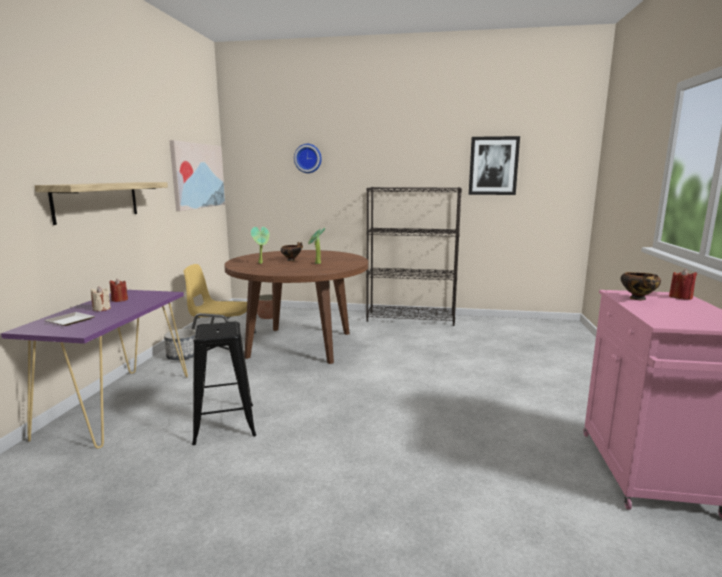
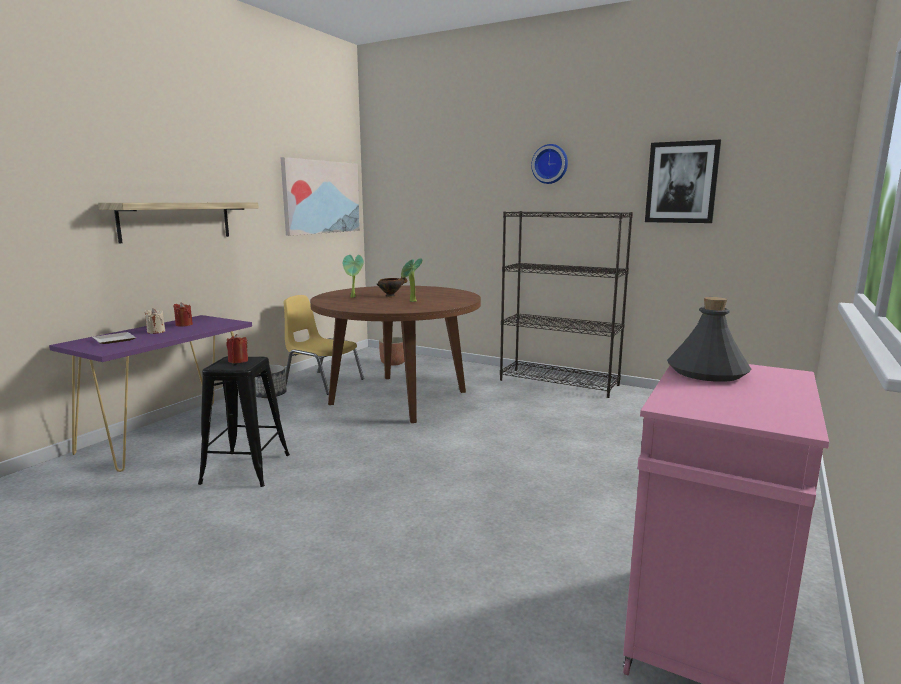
camera: 20 degrees right, 0 degrees up
wall clock [294,144,322,173] -> wall clock moved to [531,144,568,184]
bowl [621,272,661,300] -> grey bottle [667,297,751,382]
red candle [669,269,697,300] -> red candle moved to [226,334,248,363]

